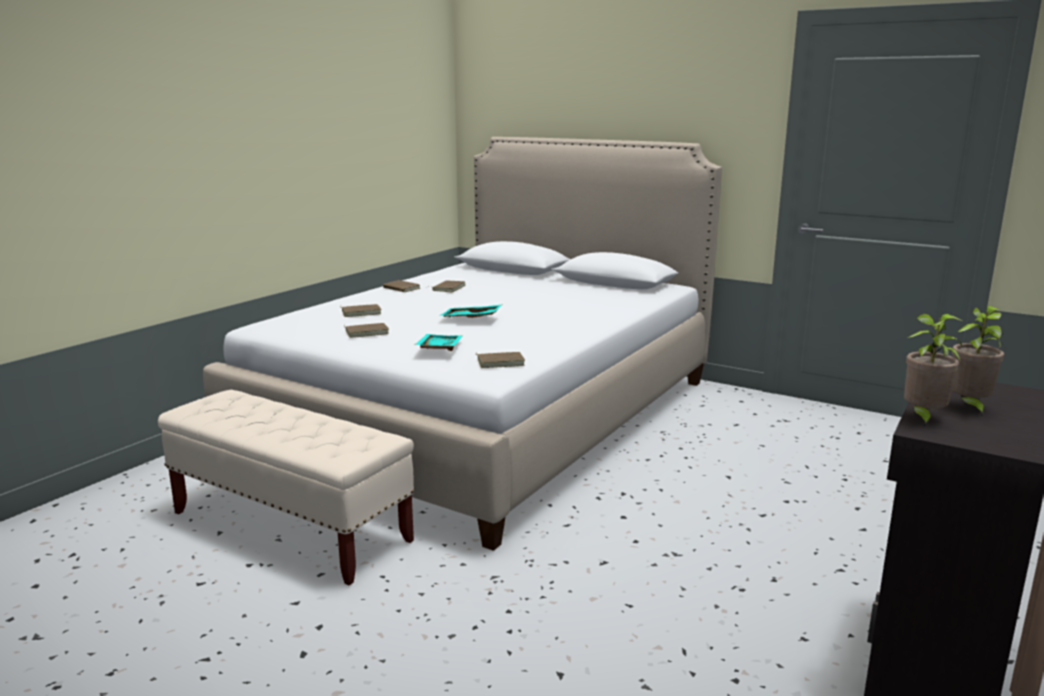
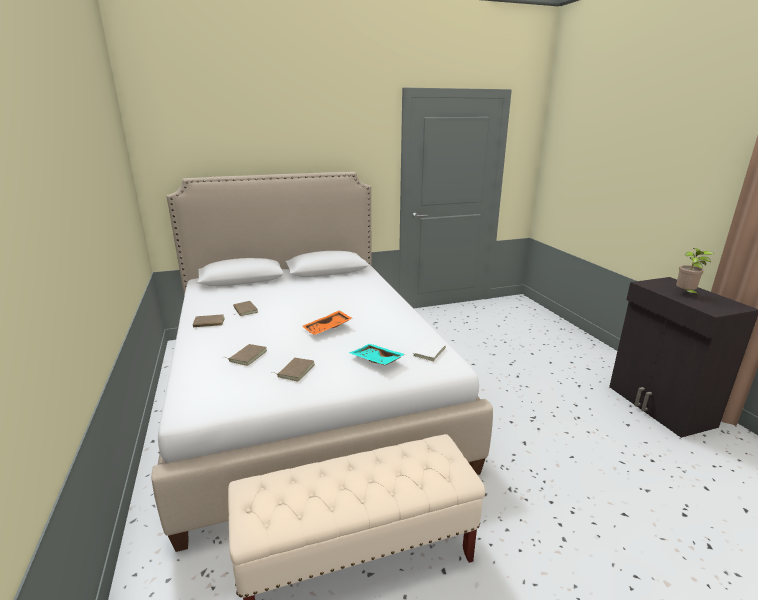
camera: 50 degrees left, 5 degrees up
turquoise tray [439,305,502,318] -> orange tray [302,311,353,335]
brown book [476,352,525,368] -> white book [408,340,446,362]
potted plant [904,314,963,428] -> none

